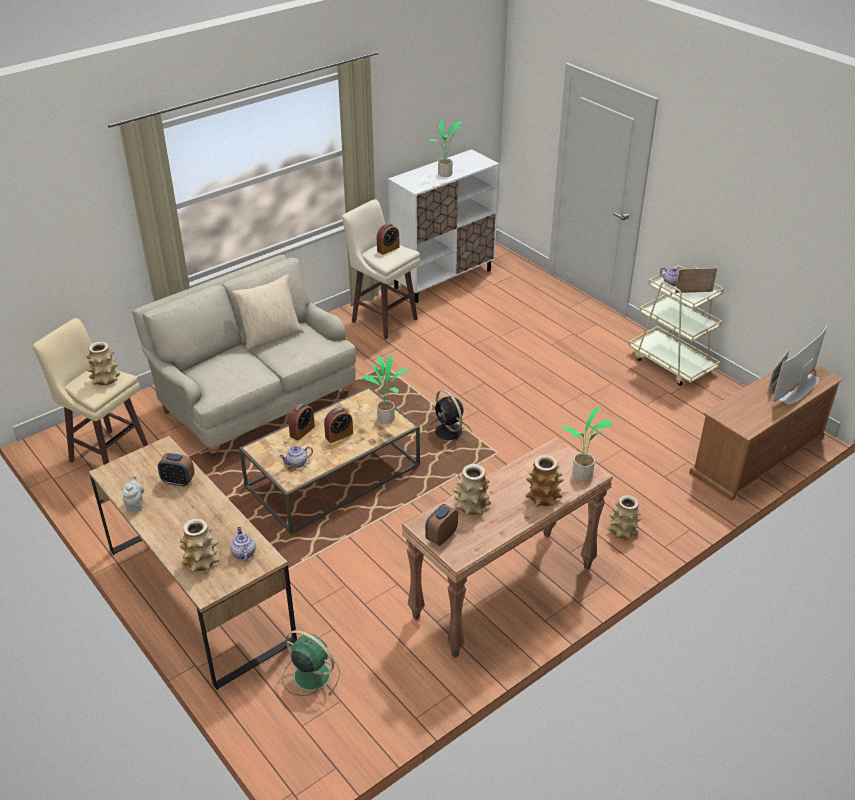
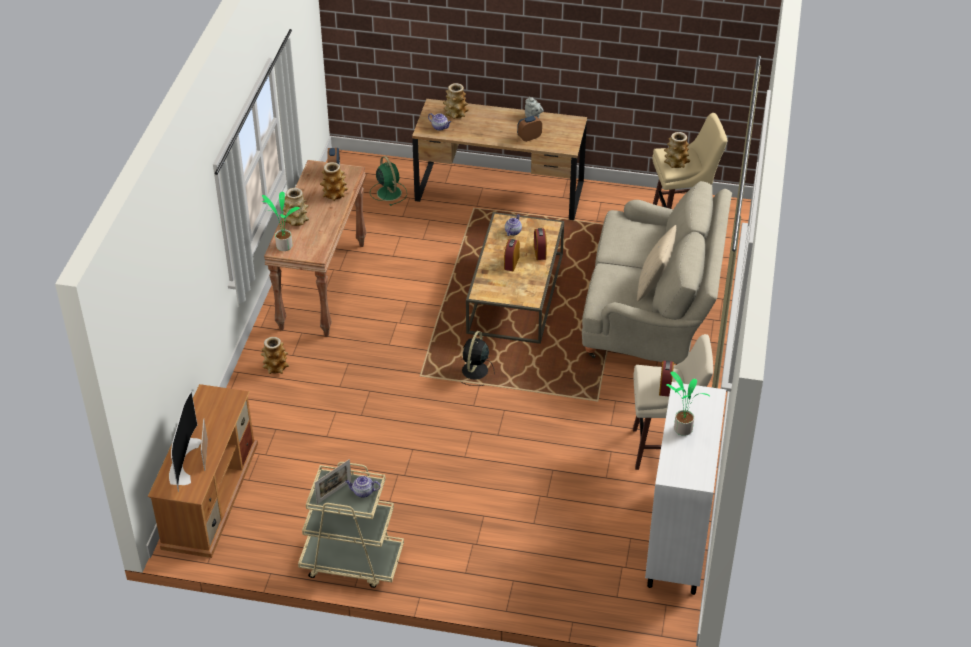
camera: 140 degrees right, 5 degrees up
green fan [282,630,340,696] -> green fan turned 105 degrees counterclockwise [370,156,407,206]
potted plant [363,355,408,424] -> none
black fan [427,390,472,440] -> black fan turned 90 degrees counterclockwise [461,331,495,386]

